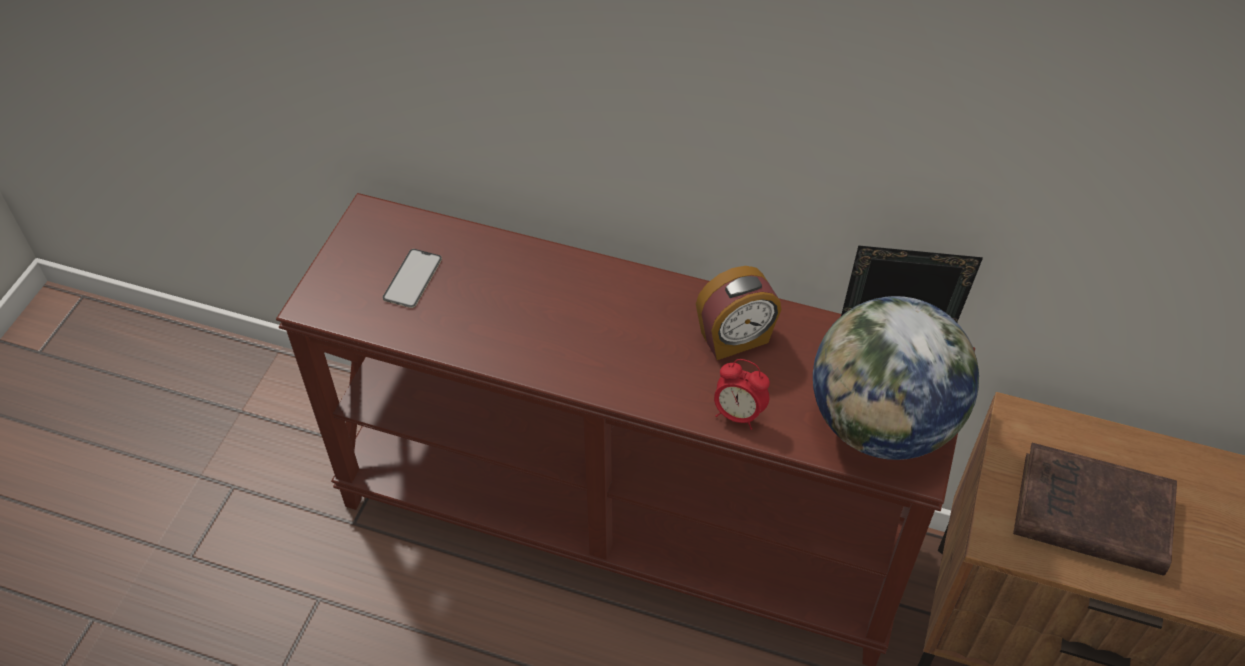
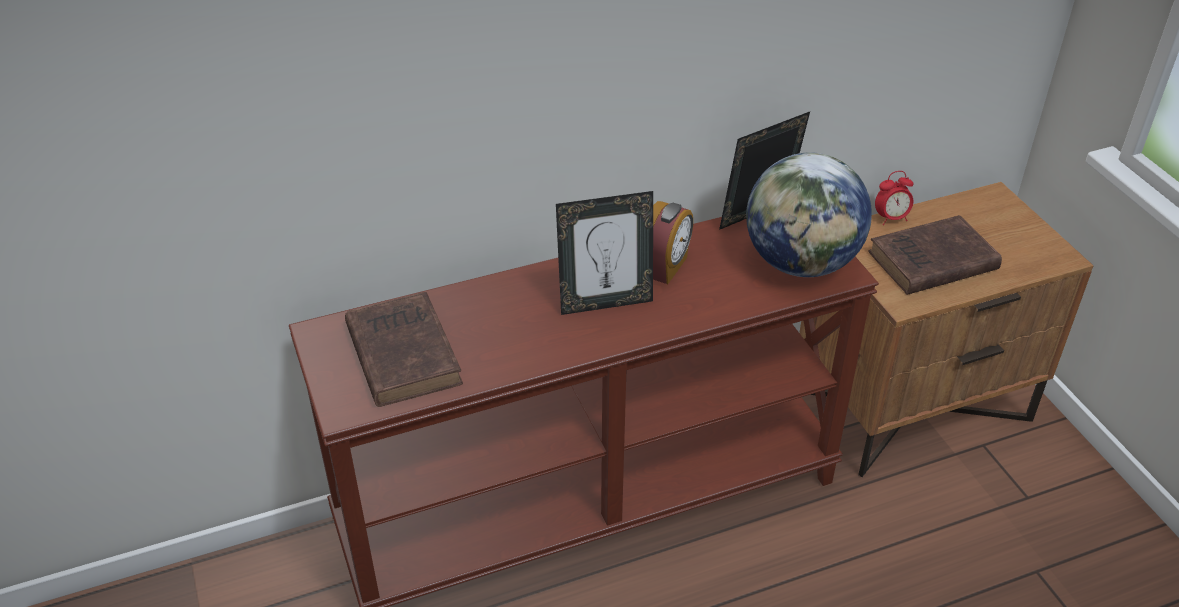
camera: 40 degrees left, 10 degrees down
phone [382,249,442,308] -> brown book [345,292,463,407]
alarm clock [714,359,770,430] -> alarm clock moved to [875,171,914,225]
none -> picture frame [556,191,653,315]

